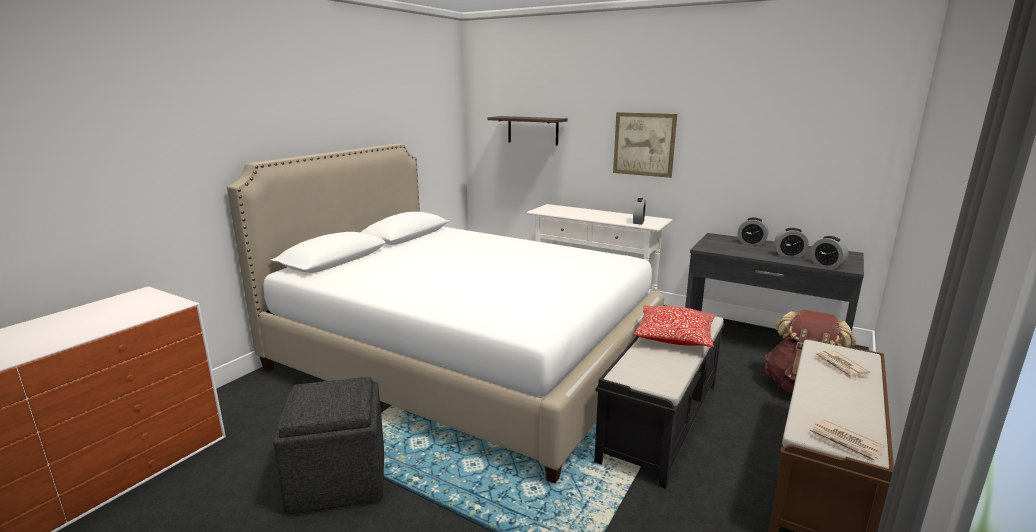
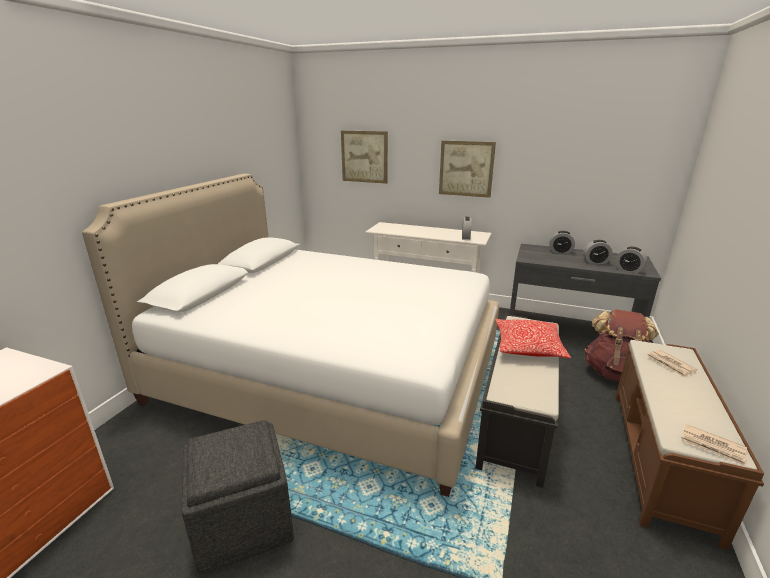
camera: 10 degrees left, 5 degrees up
shelf [487,116,568,145] -> picture [341,130,388,184]

